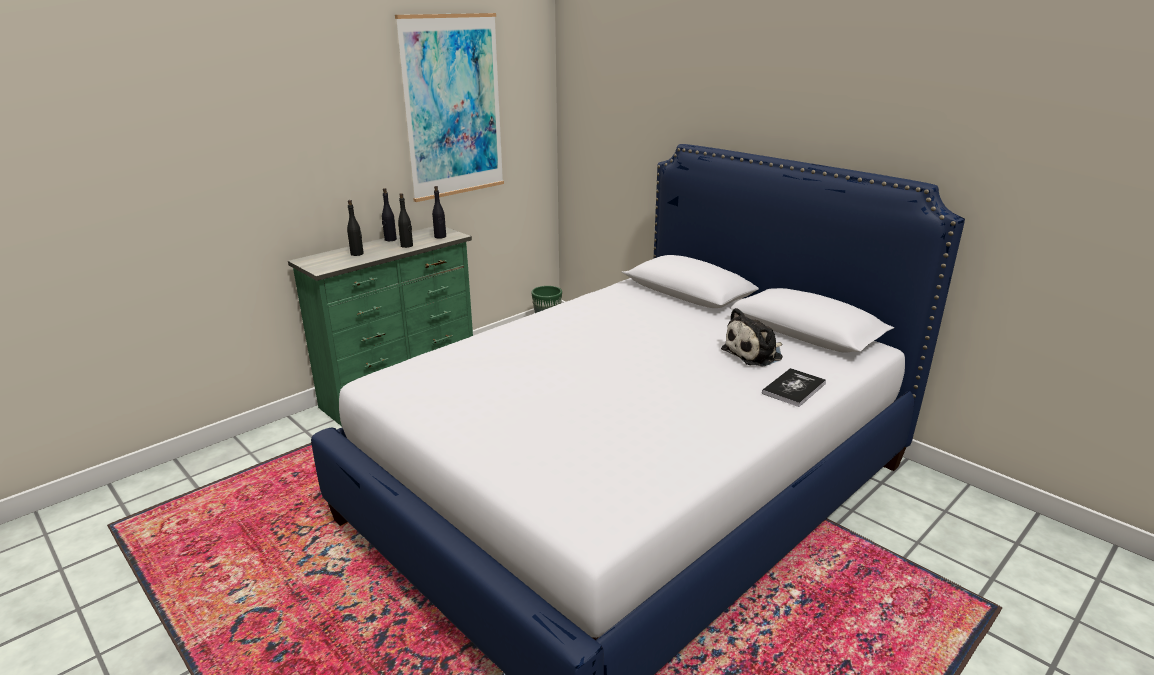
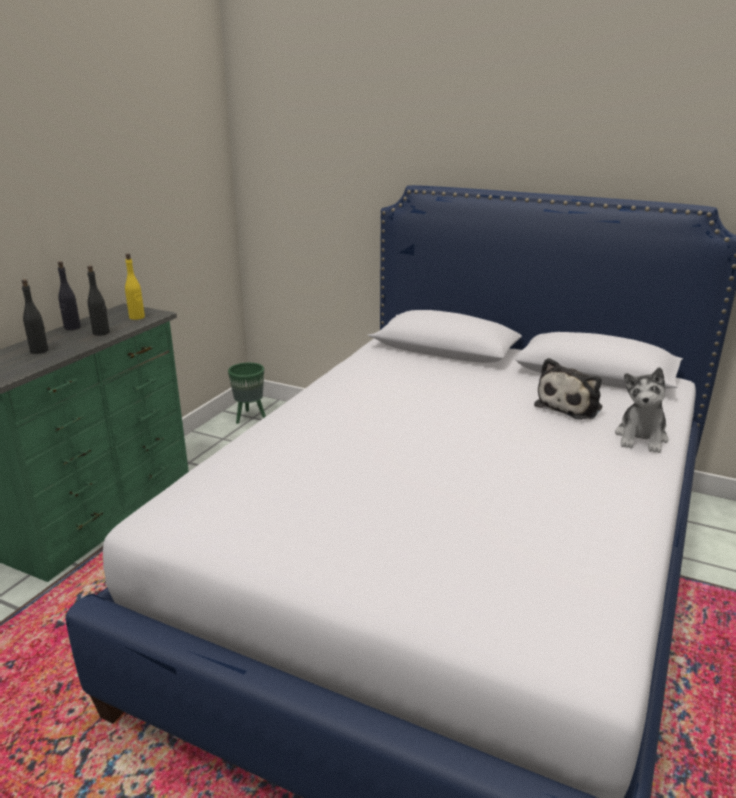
camera: 20 degrees left, 0 degrees up
picture [395,13,504,202] -> none
black bottle [432,186,446,239] -> yellow bottle [125,253,145,320]
book [762,368,826,407] -> plush toy [615,367,669,453]

